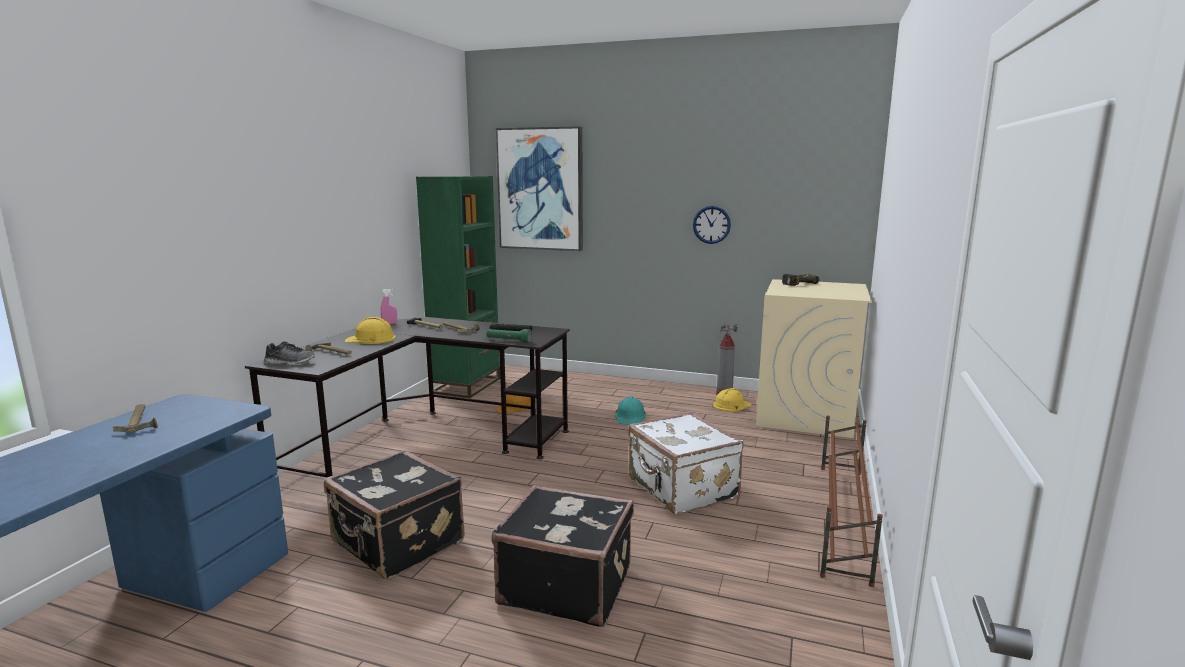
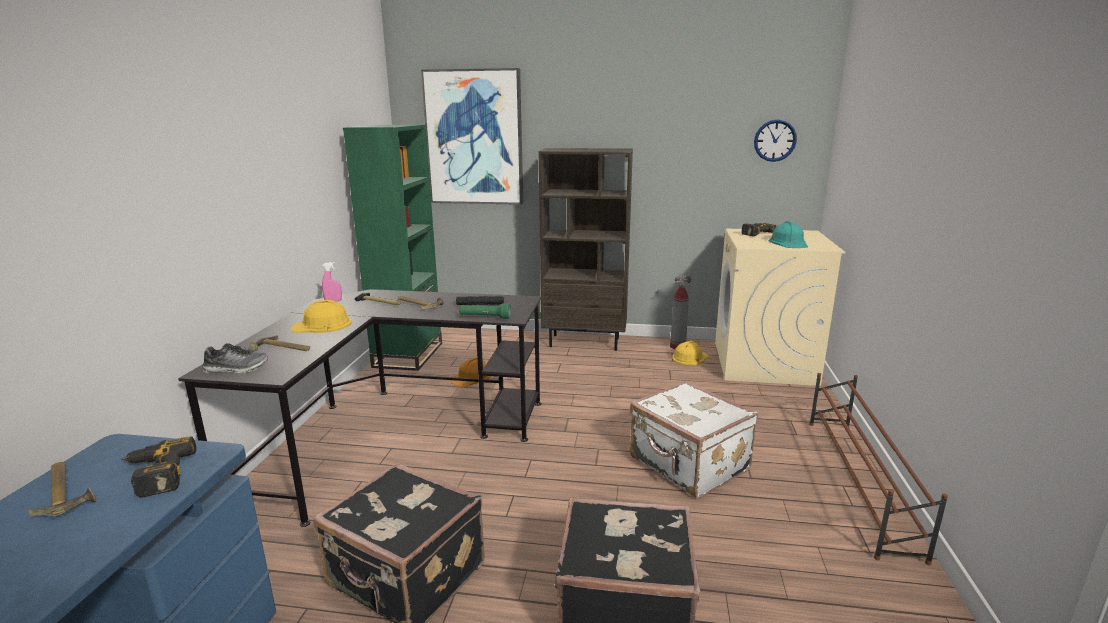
camera: 10 degrees left, 5 degrees up
turquoise hard hat [615,396,646,425] -> turquoise hard hat moved to [769,221,808,248]
wall clock [693,206,731,244] -> wall clock moved to [754,119,797,162]
none -> power drill [121,436,196,498]
none -> brown bookcase [539,148,633,351]

